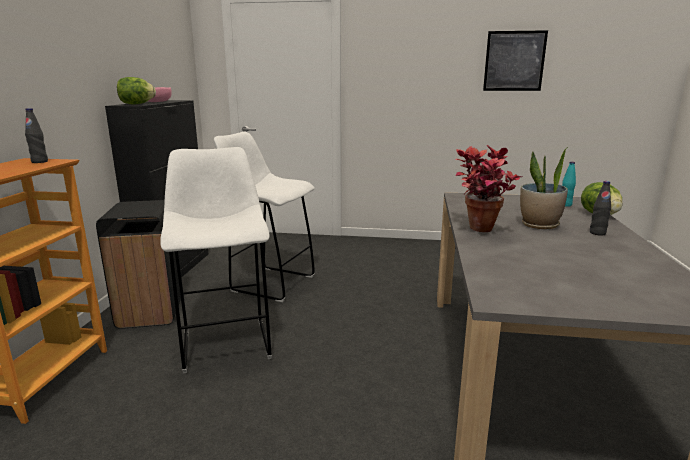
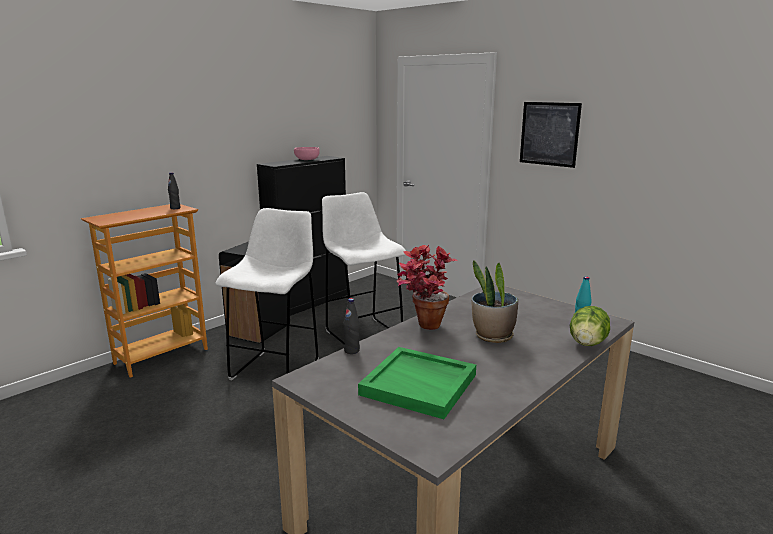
camera: 35 degrees right, 0 degrees up
lettuce [117,77,156,104] -> none
picture [483,30,548,91] -> picture moved to [520,102,582,168]
black bottle [590,181,611,235] -> black bottle moved to [343,298,360,354]
none -> green tray [358,347,476,419]

